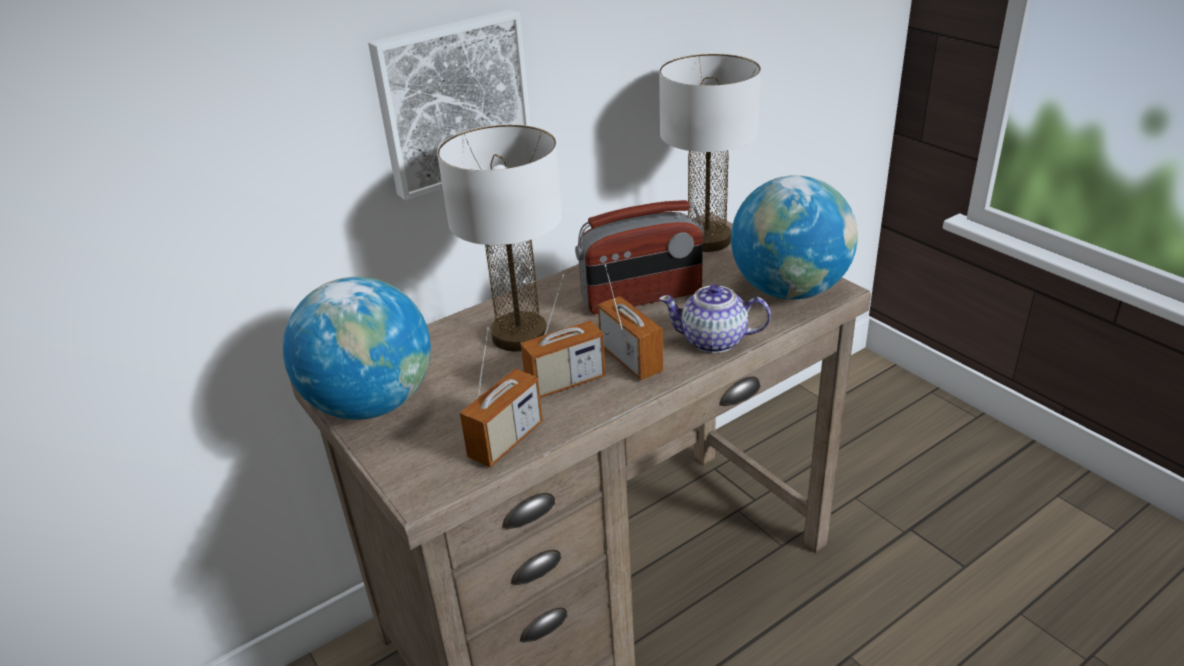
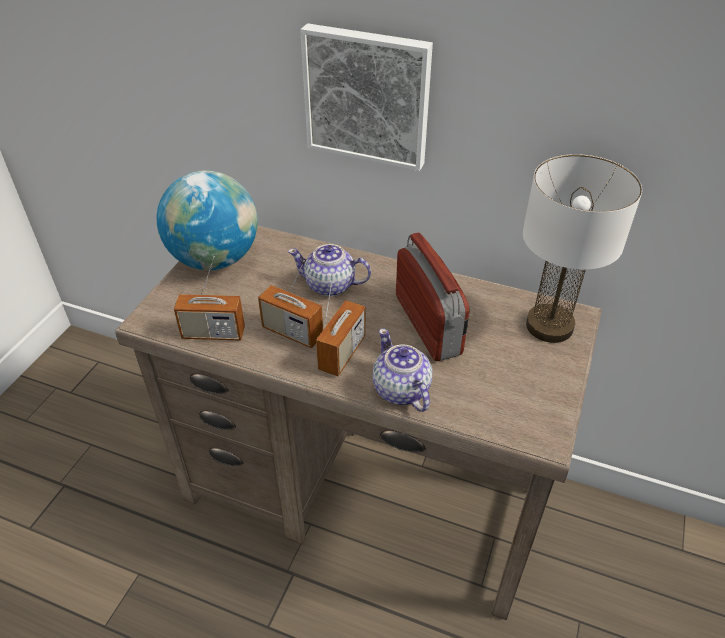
camera: 55 degrees right, 10 degrees up
table lamp [437,125,562,351] -> teapot [288,244,371,297]
radio [575,200,704,314] -> radio turned 150 degrees counterclockwise [396,232,469,361]
globe [731,175,858,300] -> none

